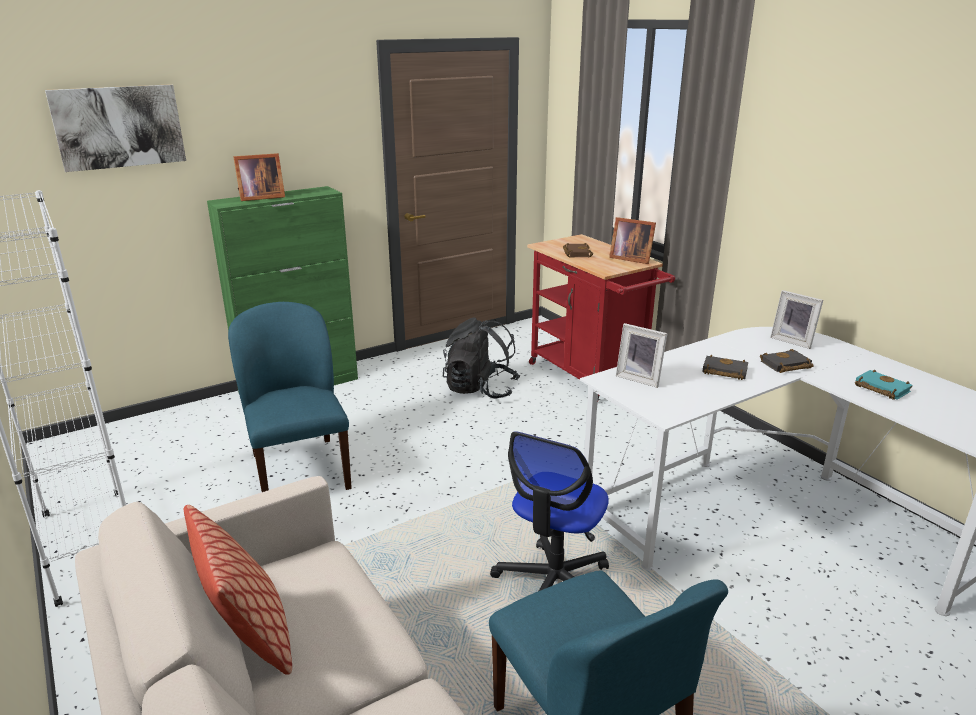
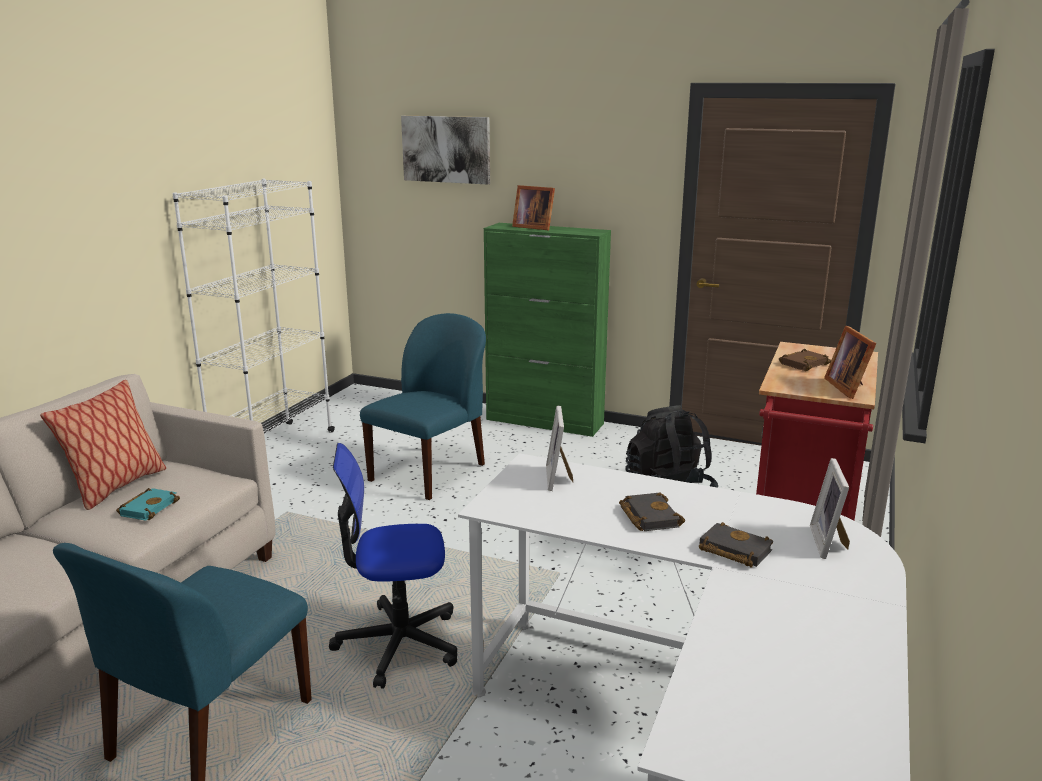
camera: 55 degrees right, 5 degrees down
turquoise book [855,370,913,400] -> turquoise book moved to [116,488,180,521]

